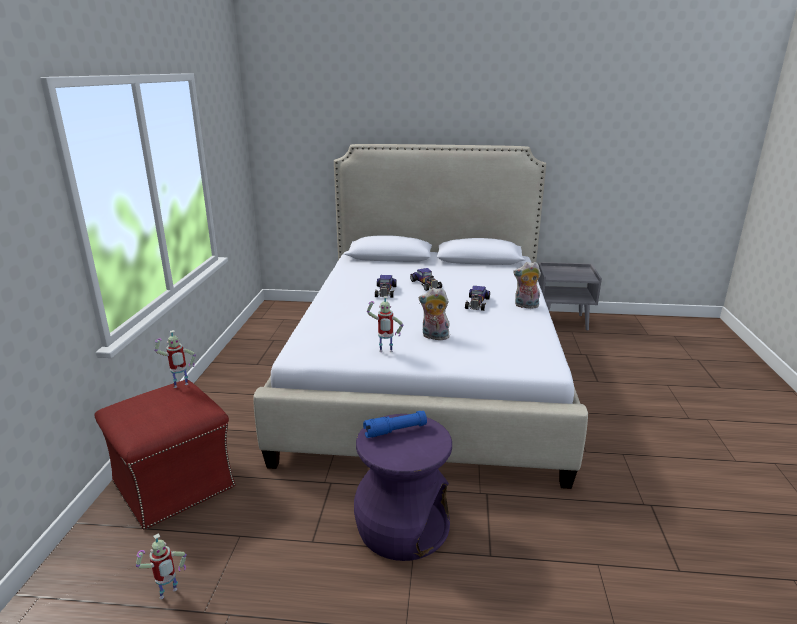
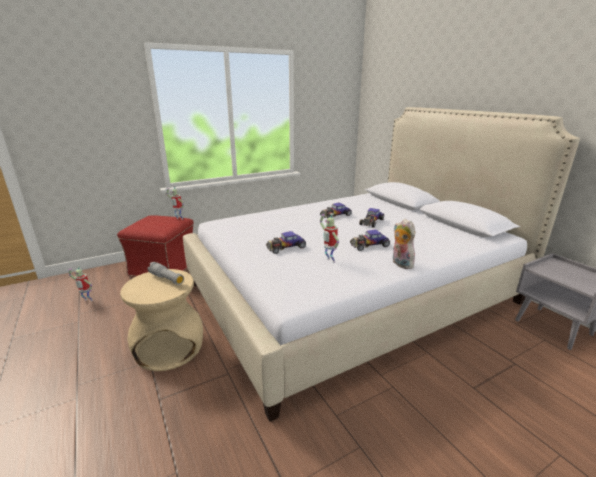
camera: 55 degrees right, 0 degrees up
purple stool [354,414,452,561] -> beige stool [120,269,203,371]
blue flashlight [363,411,427,438] -> grey flashlight [148,262,184,285]
toy robot [367,296,403,352] -> toy robot moved to [320,213,339,263]
plush toy [419,288,450,340] -> toy car [266,231,306,254]

